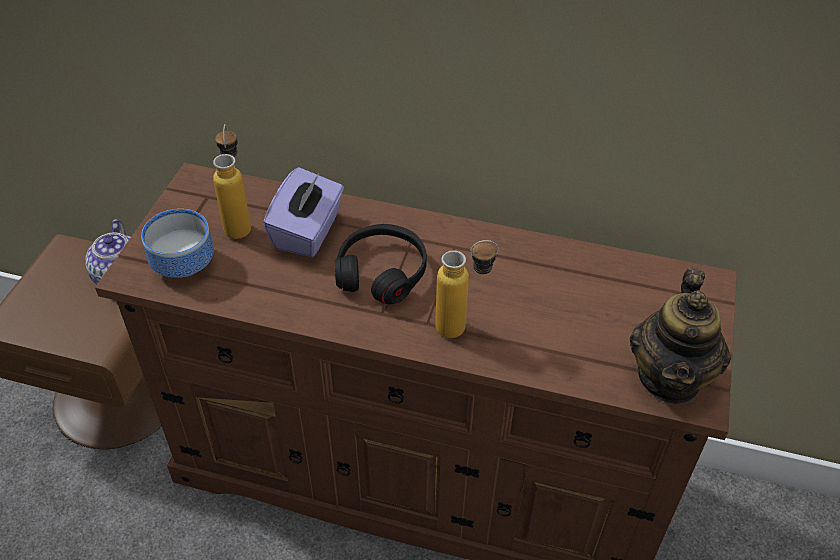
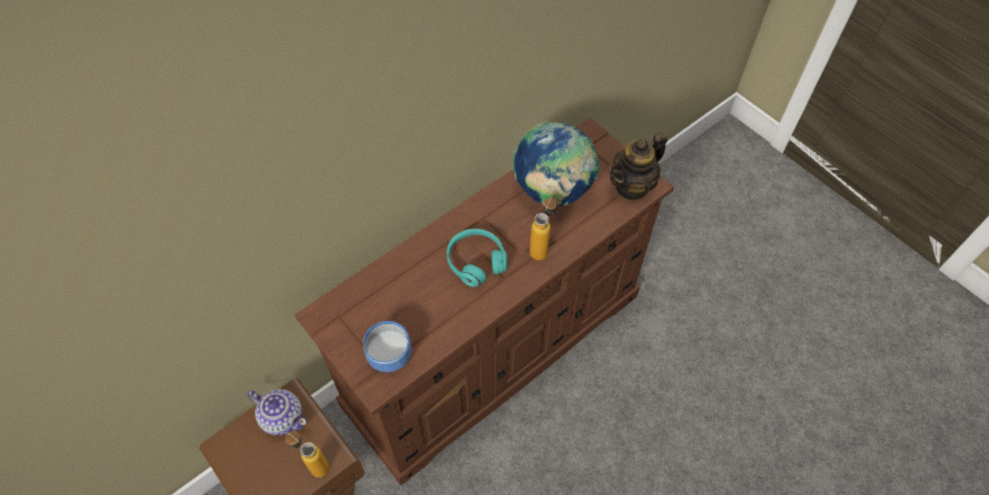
camera: 55 degrees left, 10 degrees up
bottle [213,124,251,239] -> bottle moved to [285,431,329,478]
purple tissue box [263,167,344,257] -> none
black headphones [335,224,427,304] -> turquoise headphones [447,229,507,287]
teapot [630,268,731,404] -> teapot turned 90 degrees clockwise [609,133,667,201]
none -> globe [513,122,600,206]

